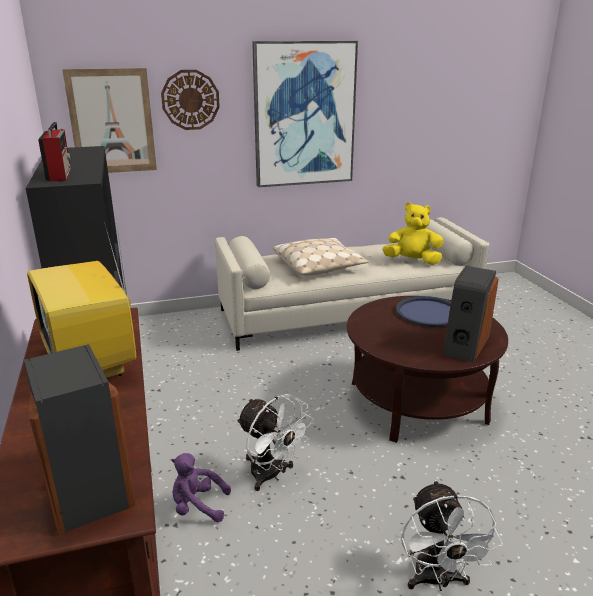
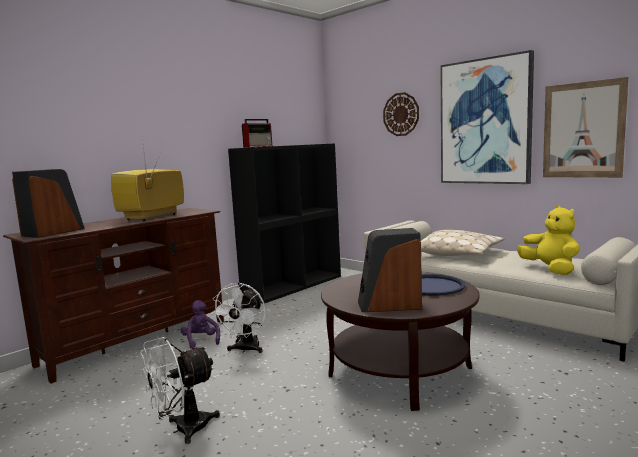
camera: 60 degrees right, 15 degrees down
picture [62,68,157,173] -> picture moved to [543,77,628,178]

